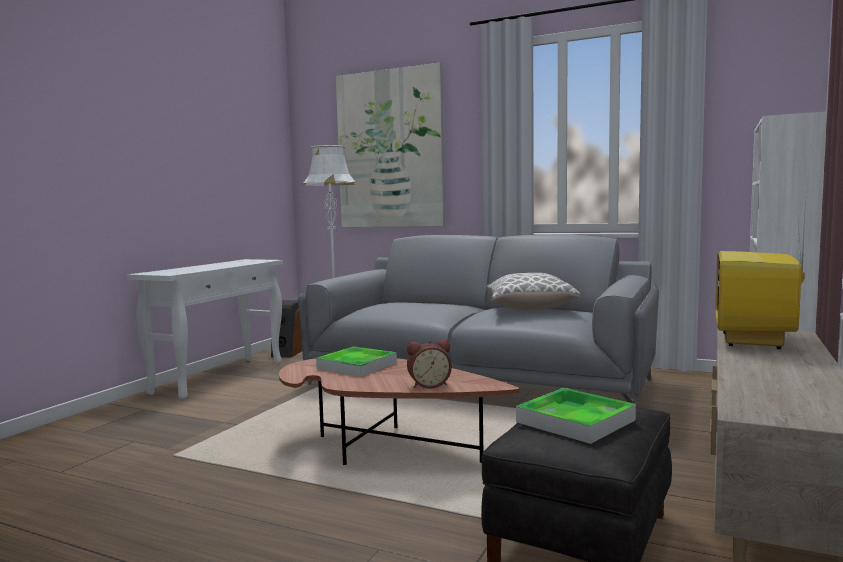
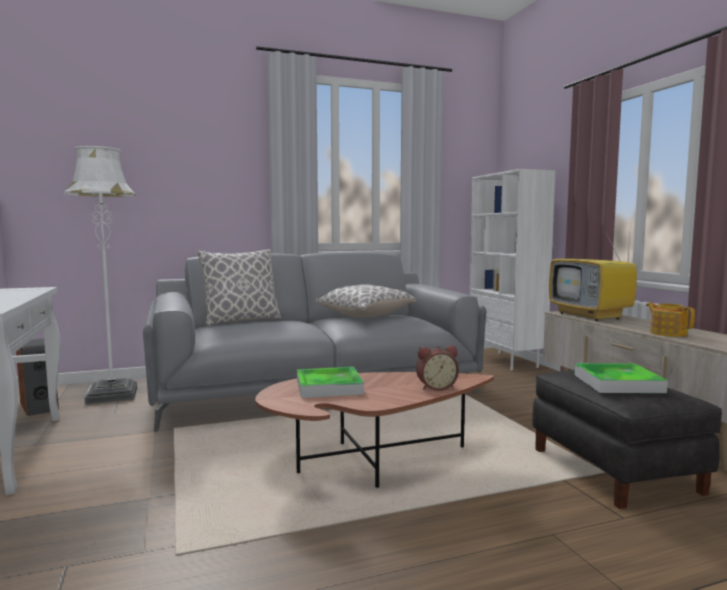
camera: 45 degrees left, 0 degrees up
picture [336,63,445,227] -> none
alarm clock [407,340,452,389] -> alarm clock turned 45 degrees clockwise [416,345,459,391]
none -> pillow [197,249,281,326]
none -> teapot [646,303,695,337]

